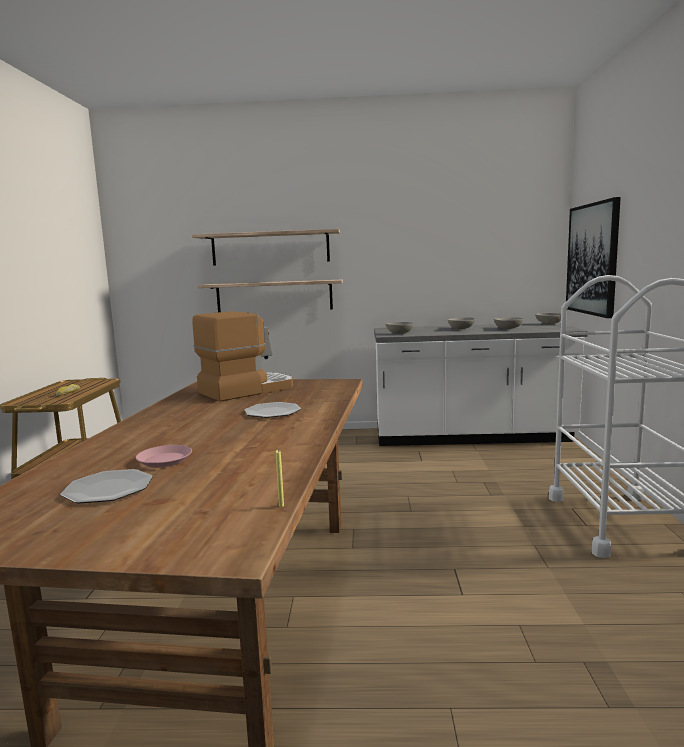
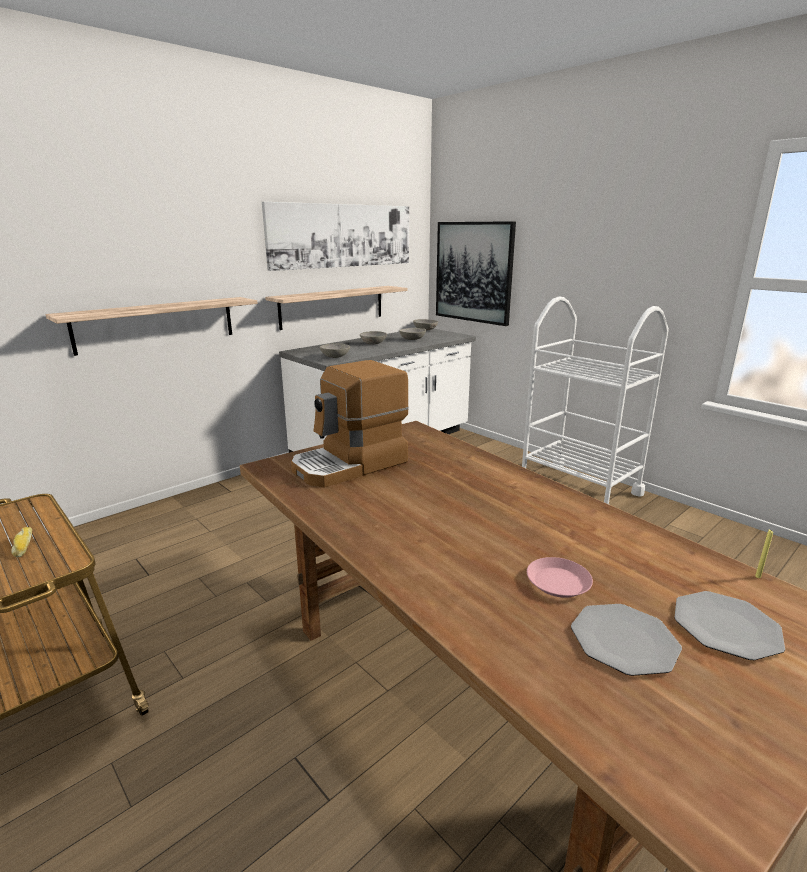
camera: 45 degrees left, 10 degrees up
shelf [192,229,340,266] -> shelf moved to [265,286,407,330]
coffee machine [192,311,293,402] -> coffee machine turned 135 degrees counterclockwise [291,360,409,487]
plate [244,402,301,418] -> plate moved to [674,591,785,660]
none -> picture [262,202,409,271]

